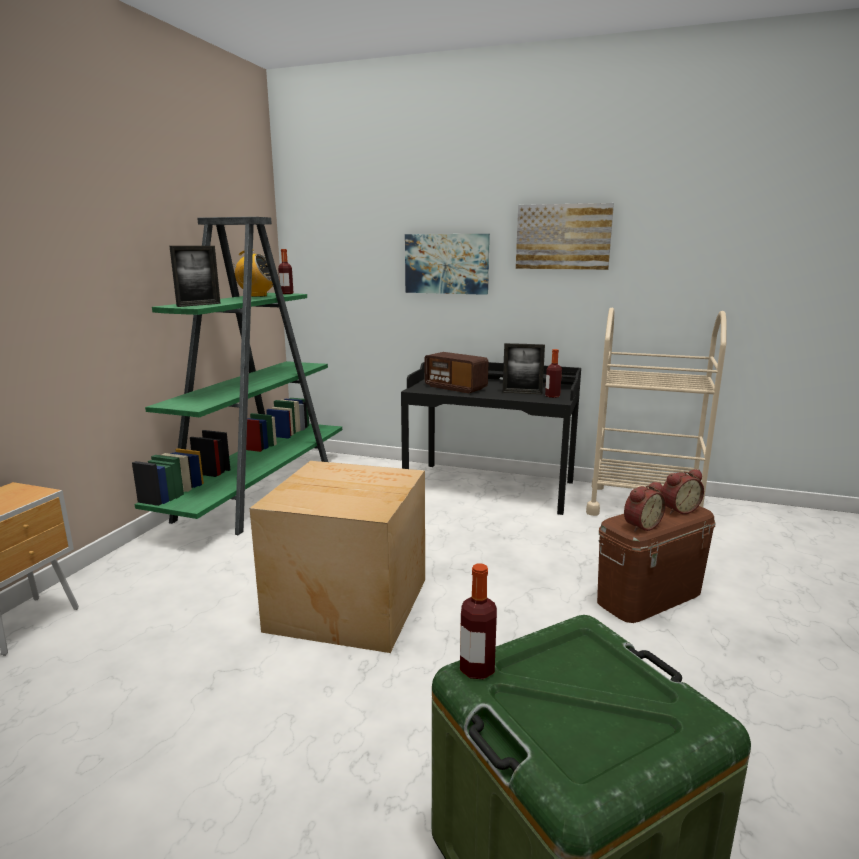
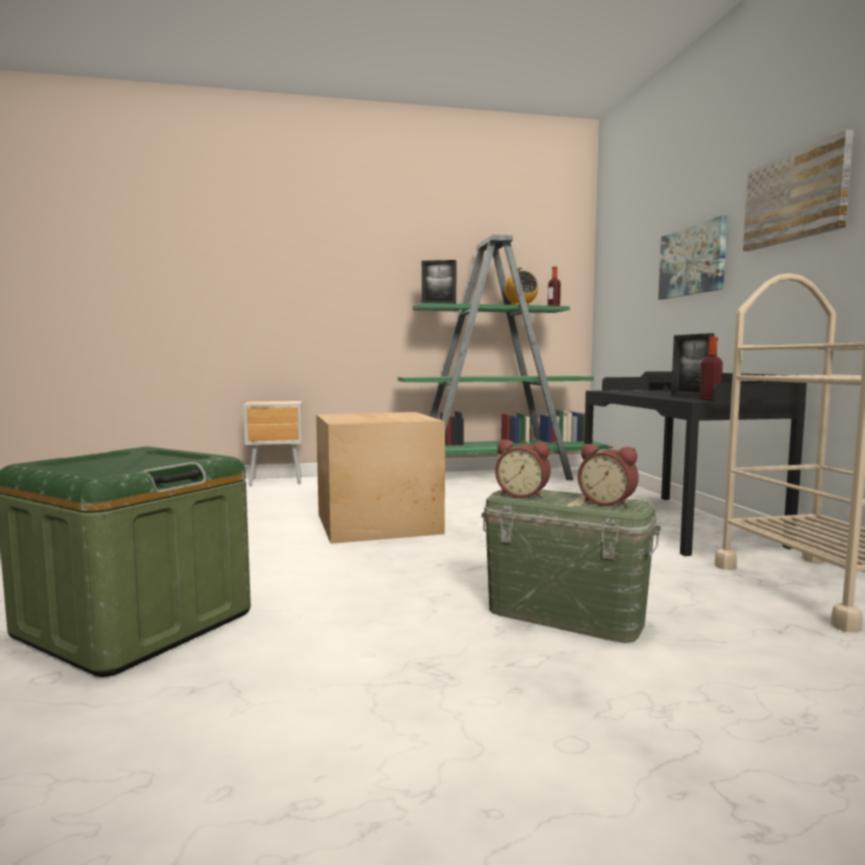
camera: 60 degrees right, 10 degrees down
radio [424,352,488,393] -> none
bottle [460,563,497,679] -> none
brown storage box [597,506,716,623] -> green storage box [481,489,661,643]

